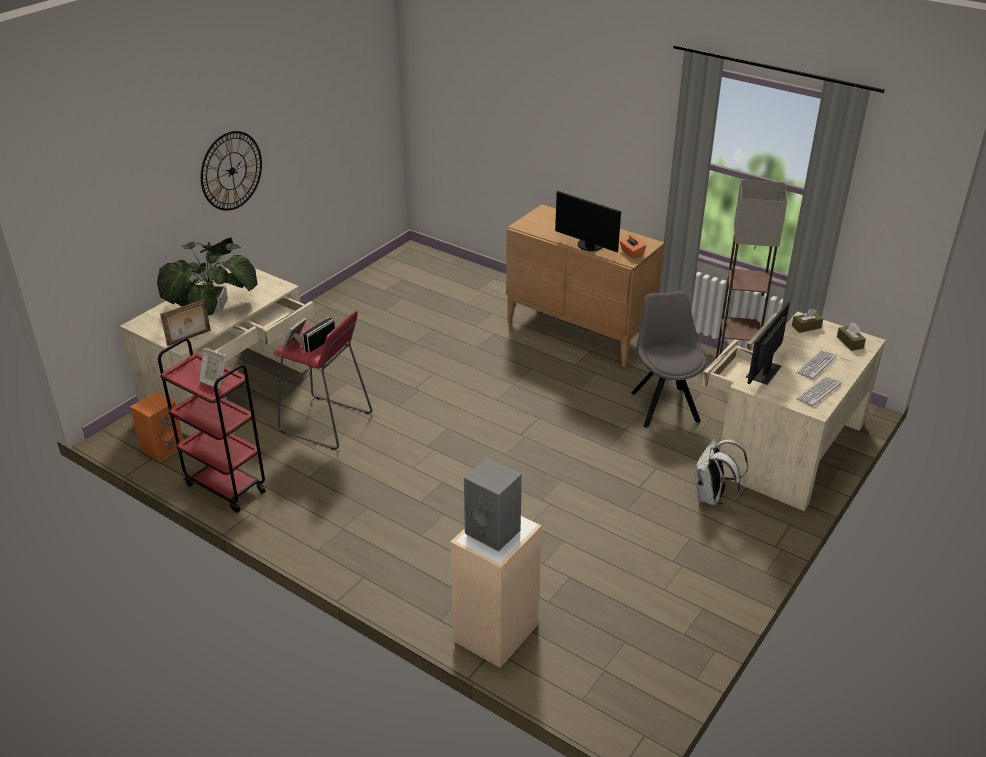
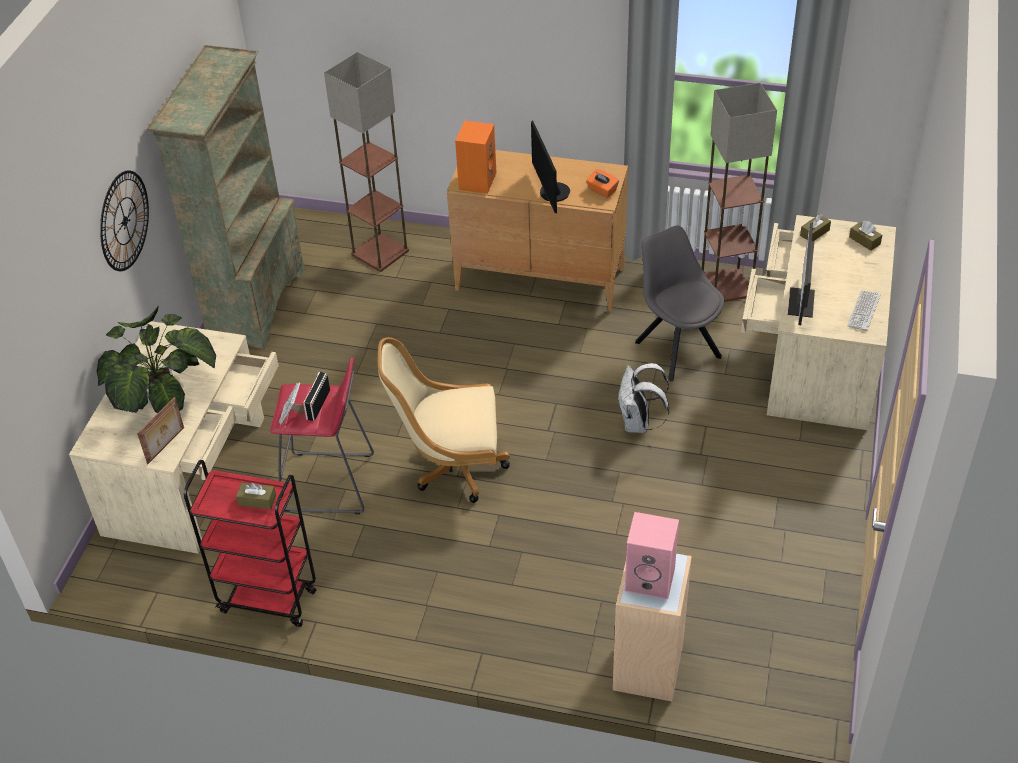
camera: 20 degrees left, 10 degrees up
orange speaker [130,391,184,462] -> orange speaker moved to [455,121,497,194]
picture frame [199,348,227,389] -> brown tissue box [236,483,276,509]
grey speaker [464,458,522,552] -> pink speaker [625,512,679,599]
monitor [555,191,621,252] -> monitor turned 60 degrees clockwise [531,120,570,213]
white backpack [695,438,748,506] -> white backpack moved to [618,363,670,433]
keyboard [796,350,837,379] -> none
none -> green bookcase [146,45,305,349]
none -> floor lamp [324,52,409,272]
none -> beige office chair [377,337,510,503]

